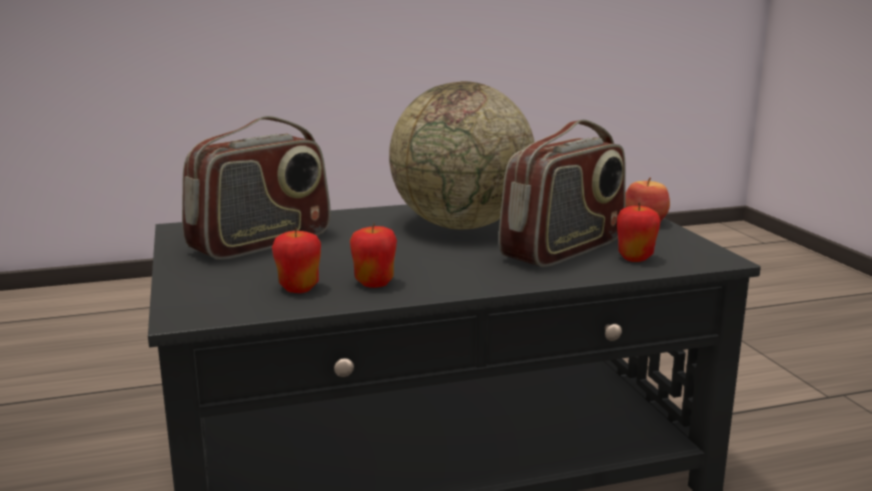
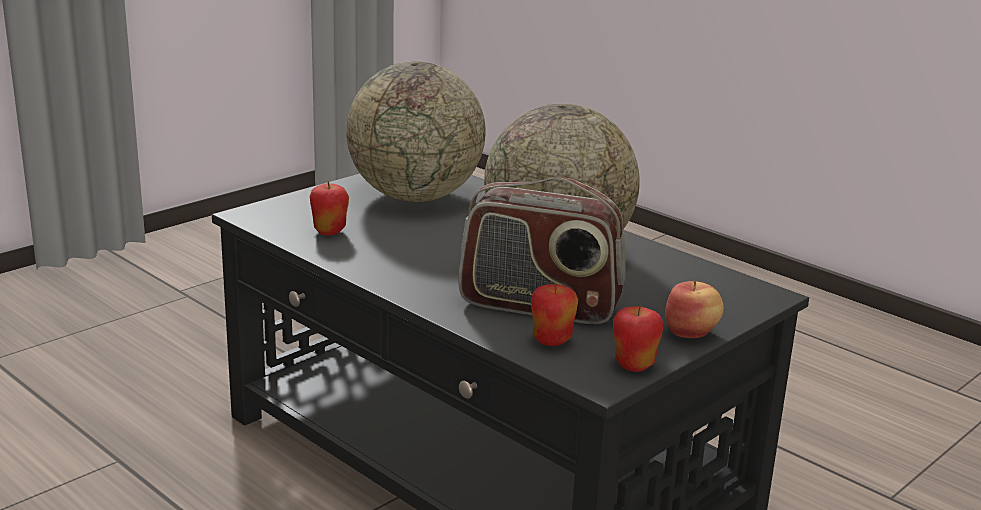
camera: 60 degrees right, 5 degrees up
radio [182,116,331,260] -> globe [346,61,486,202]
apple [350,223,397,288] -> apple moved to [613,305,664,372]

